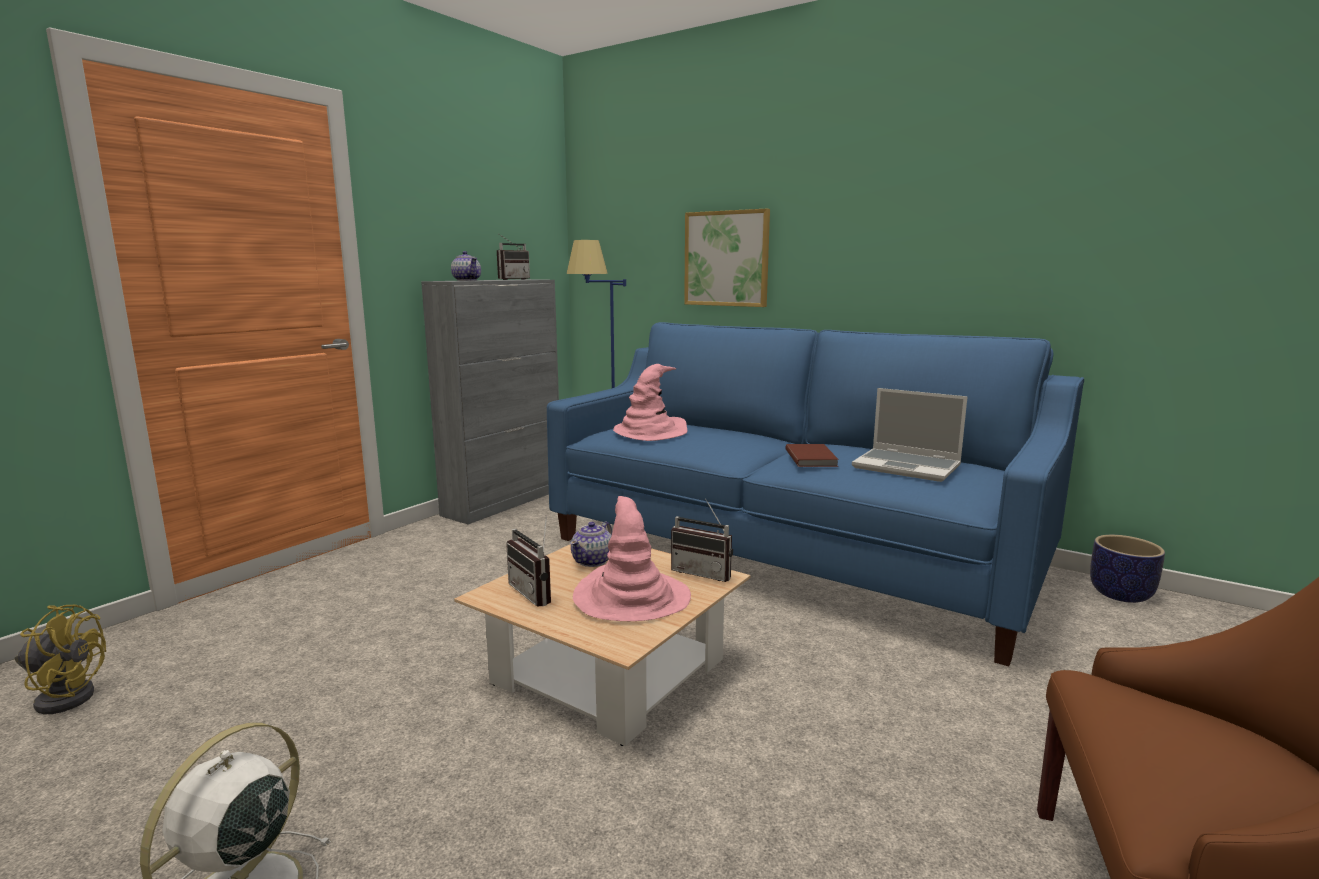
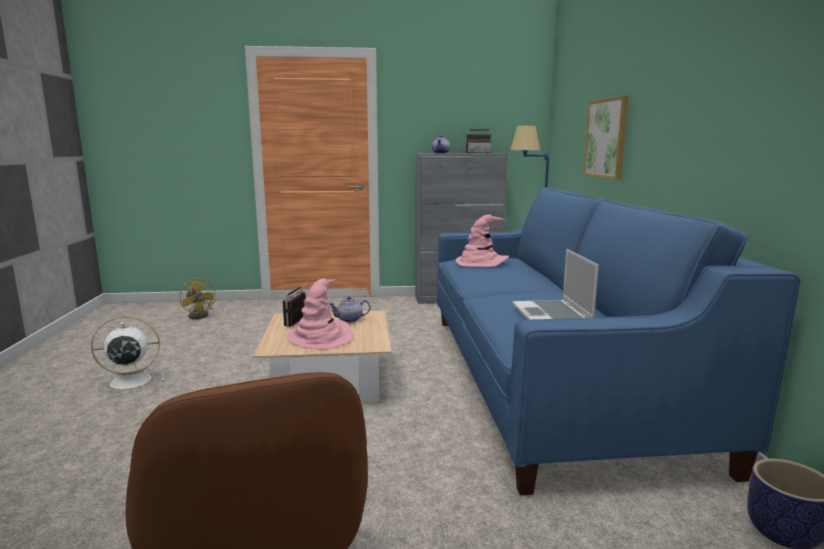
camera: 50 degrees right, 0 degrees up
radio [671,499,733,582] -> none
brown book [785,444,839,467] -> none

